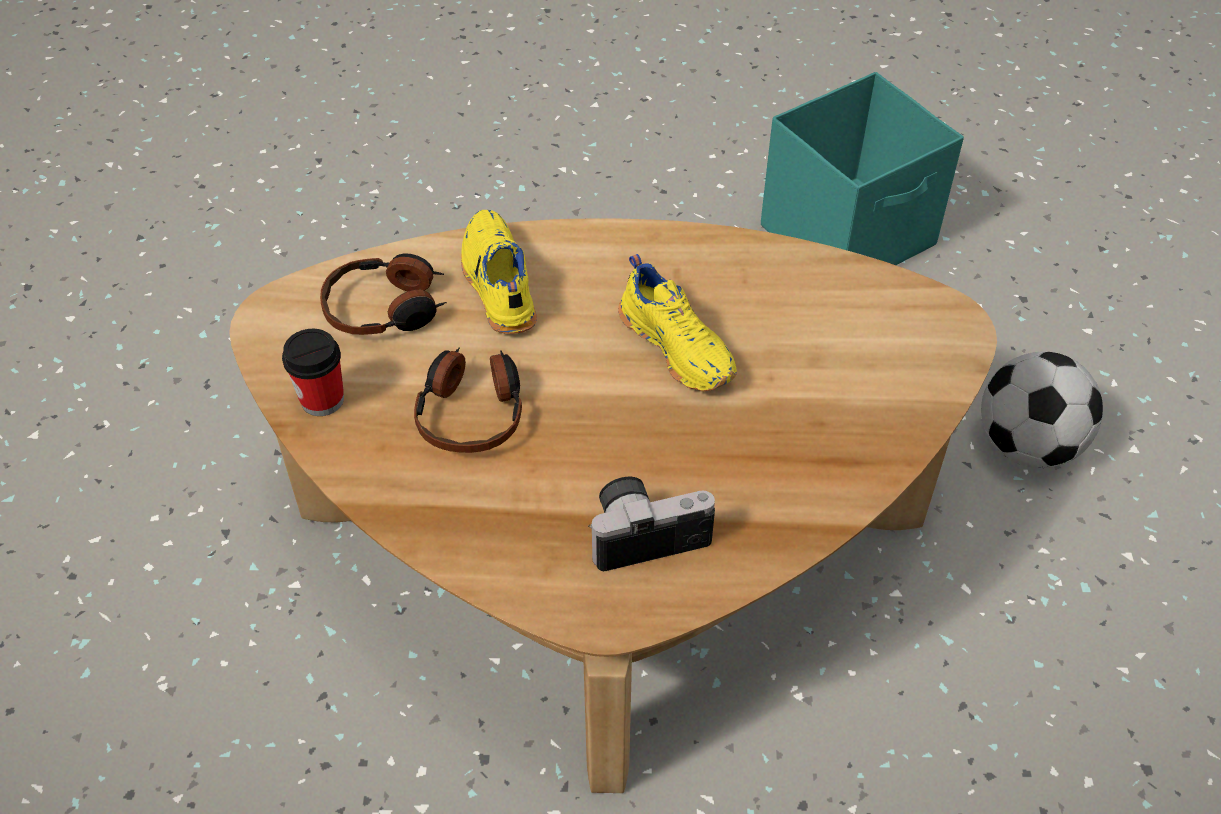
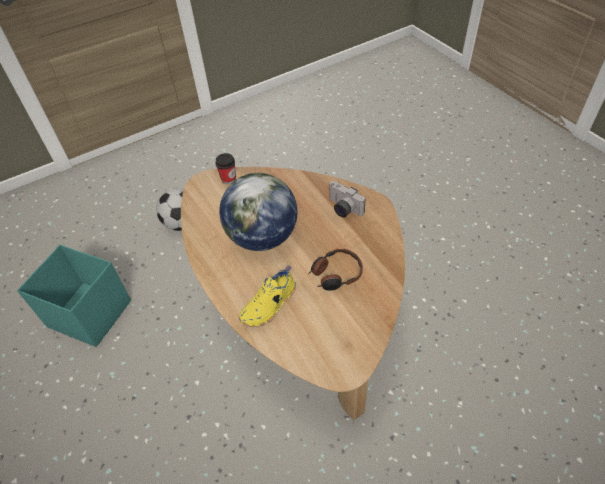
camera: 120 degrees left, 0 degrees up
cup [282,329,344,416] -> cup moved to [215,153,236,184]
headphones [320,253,447,335] -> none
yellow shoe [618,254,737,391] -> globe [219,173,297,251]

